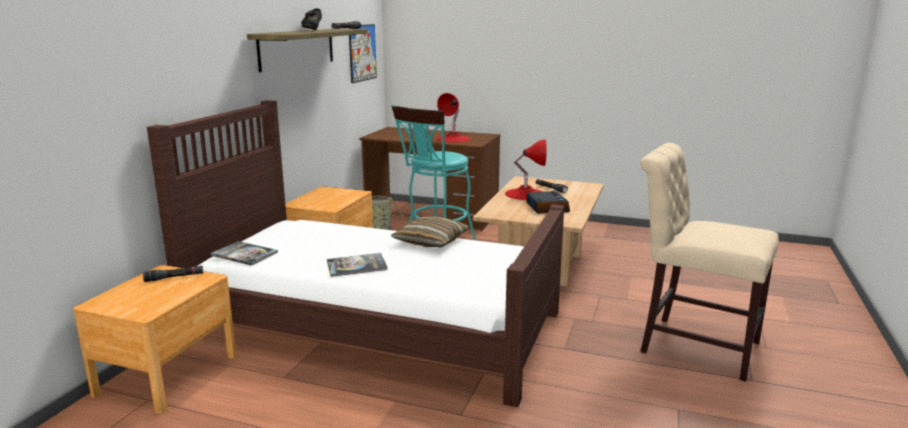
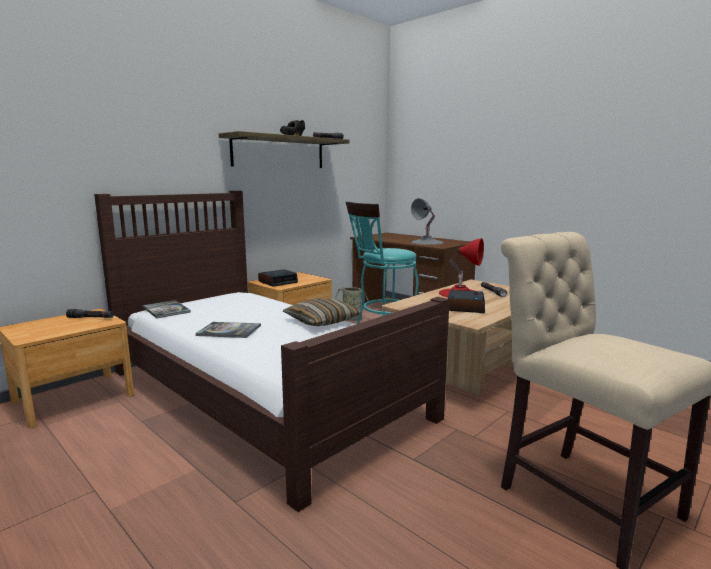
camera: 25 degrees right, 5 degrees down
picture [349,24,377,83] -> none
red table lamp [437,93,471,143] -> grey table lamp [411,198,443,245]
none -> alarm clock [258,269,298,287]

